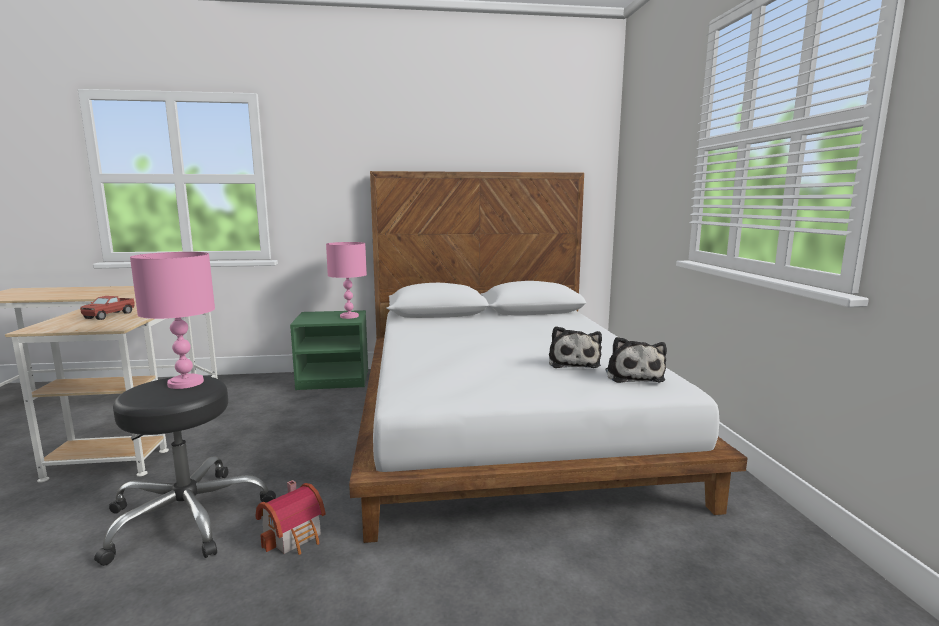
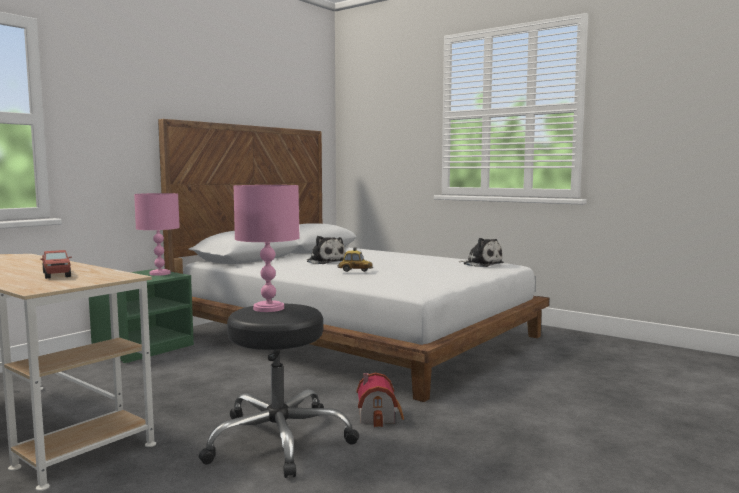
camera: 45 degrees left, 5 degrees down
plush toy [549,326,602,368] -> plush toy moved to [307,236,345,264]
none -> toy car [337,247,373,272]

